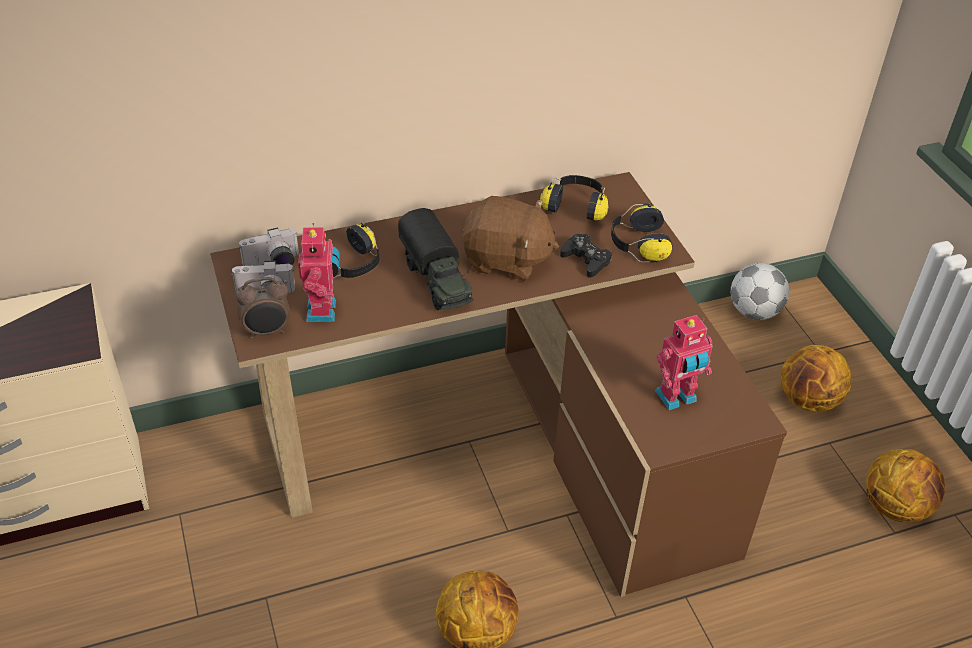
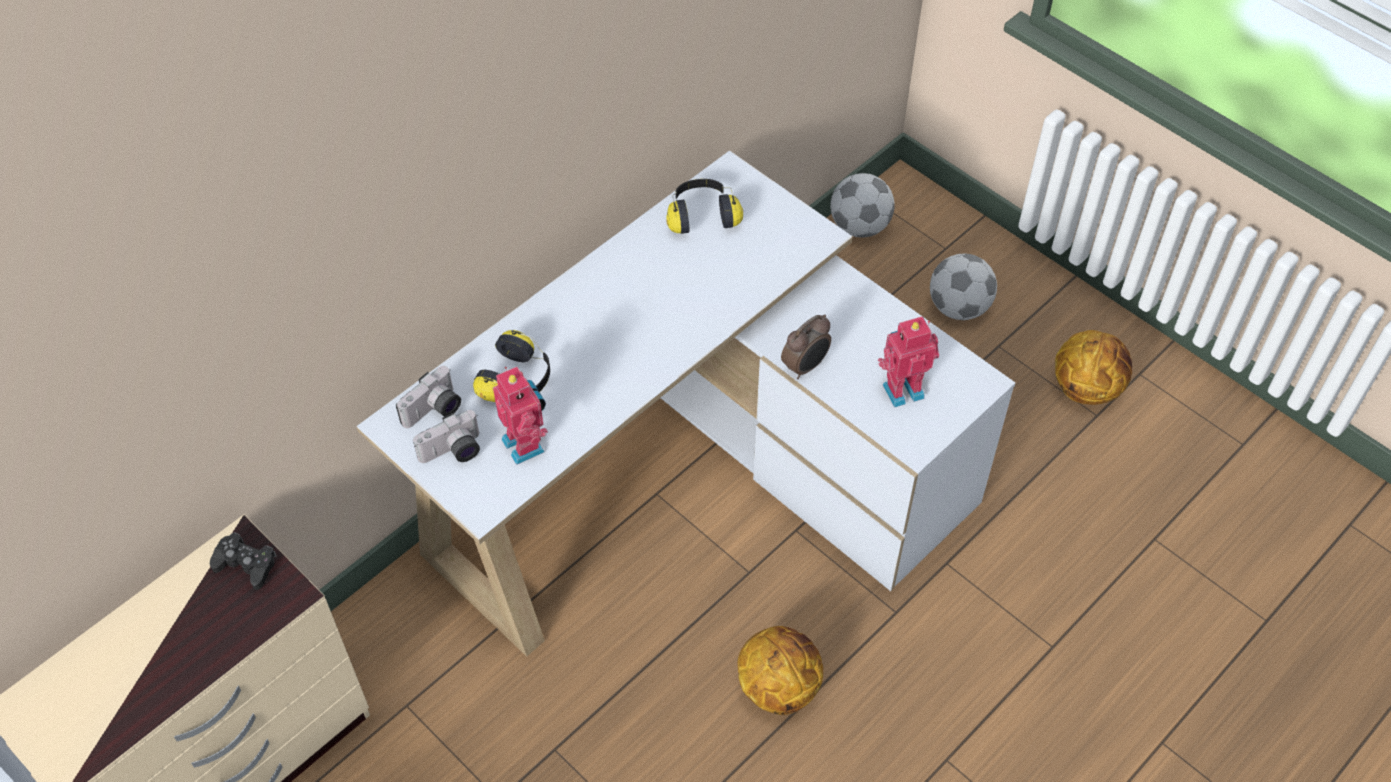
camera: 25 degrees left, 10 degrees up
brown desk [210,172,787,597] -> white desk [356,151,1015,656]
alarm clock [236,277,290,339] -> alarm clock moved to [781,314,831,379]
toy truck [398,208,474,311] -> none
brown plush toy [462,196,559,281] -> none
black game controller [560,234,612,278] -> black game controller moved to [210,532,277,590]
headphones [611,203,672,262] -> none
toy robot [655,315,713,410] -> toy robot turned 150 degrees counterclockwise [878,316,939,408]
basketball [781,345,852,412] -> football [930,253,997,320]

